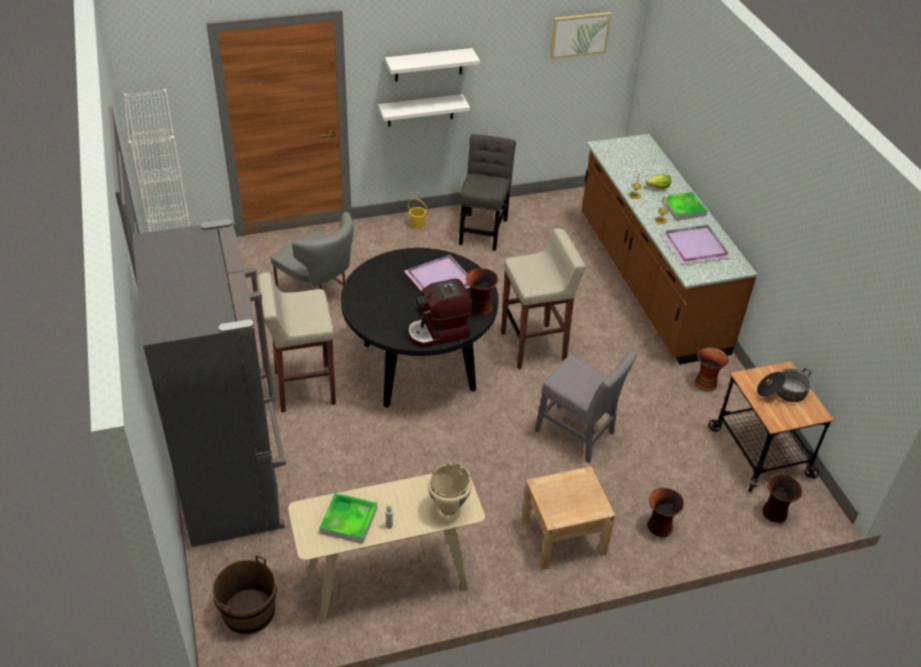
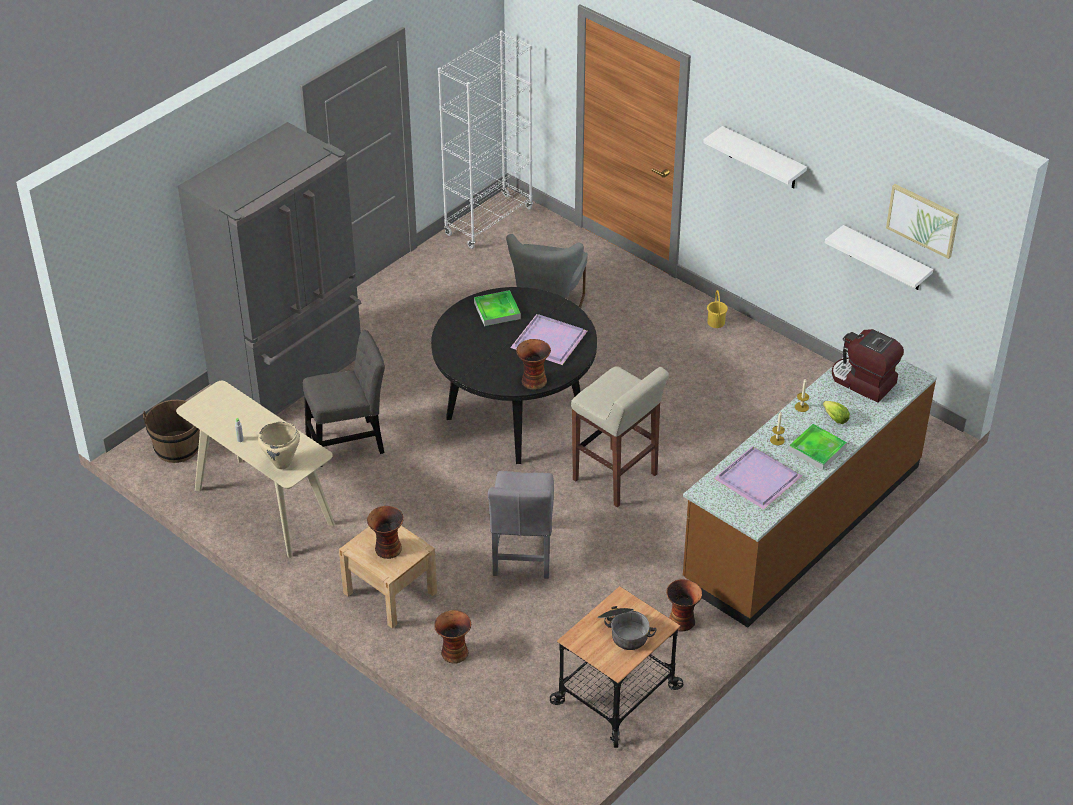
camera: 60 degrees right, 0 degrees up
beige stool [258,272,336,412] -> none
tray [319,493,377,544] -> tray moved to [474,290,521,326]
white shelf [378,94,470,127] -> white shelf moved to [825,225,933,290]
coffee machine [408,278,473,347] -> coffee machine moved to [832,329,904,403]
grey chair [459,134,516,251] -> grey chair moved to [303,330,385,467]
vase [762,474,802,523] -> vase moved to [367,506,404,559]

